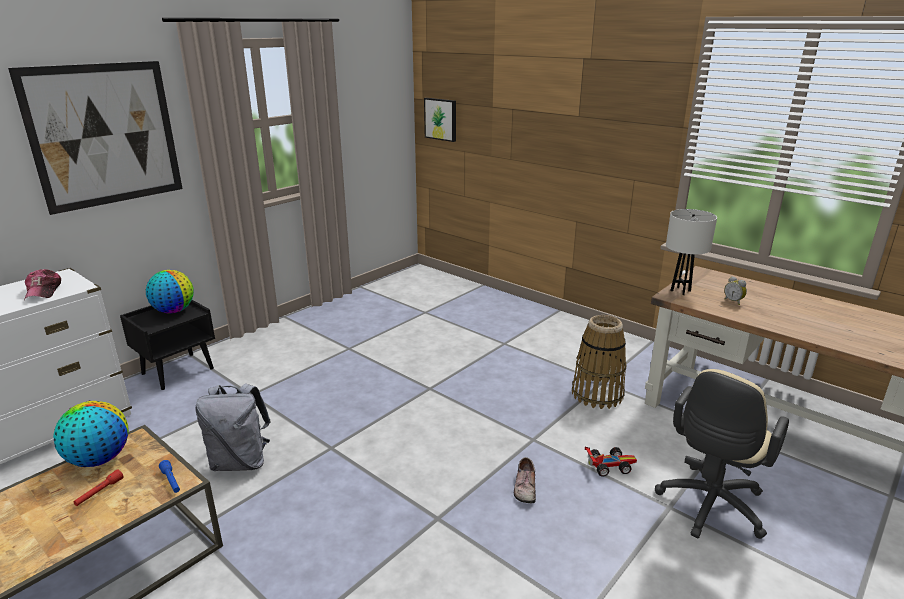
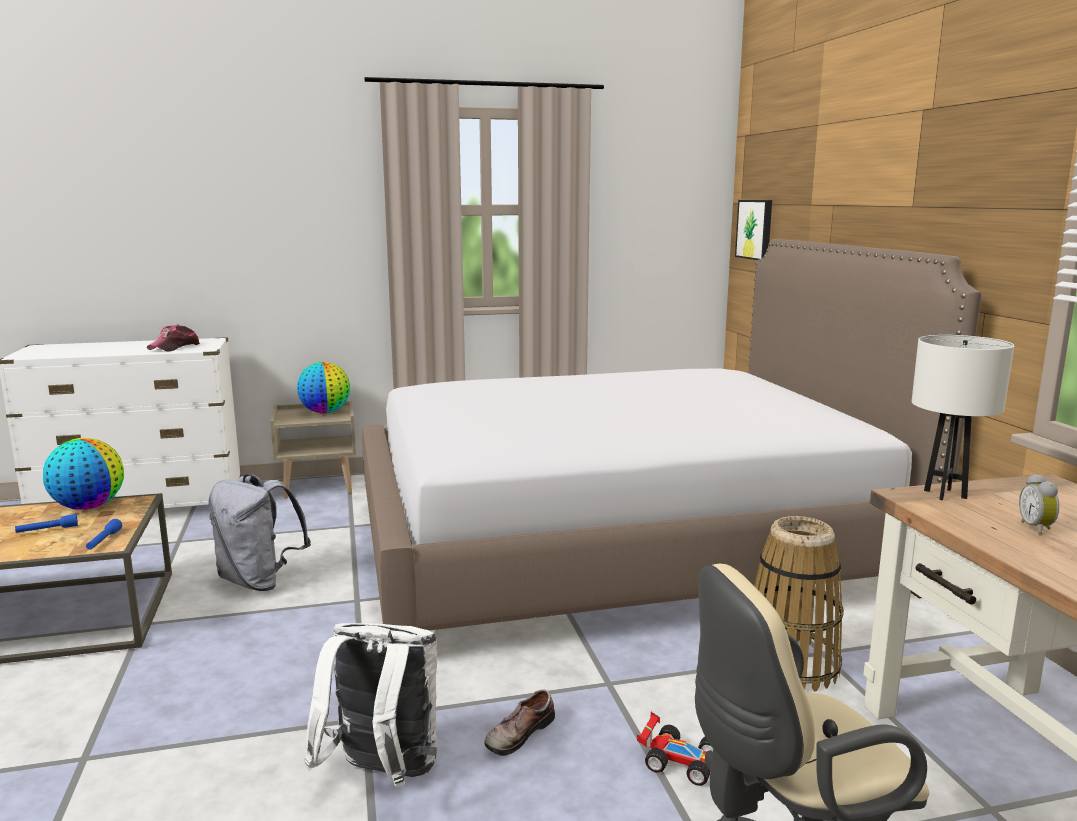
camera: 35 degrees right, 10 degrees down
picture [8,61,182,215] -> none
red flashlight [73,469,124,506] -> blue flashlight [15,514,78,533]
black nightstand [120,300,215,390] -> beige nightstand [270,401,356,499]
none -> white backpack [304,623,438,787]
none -> bed [362,239,982,631]

